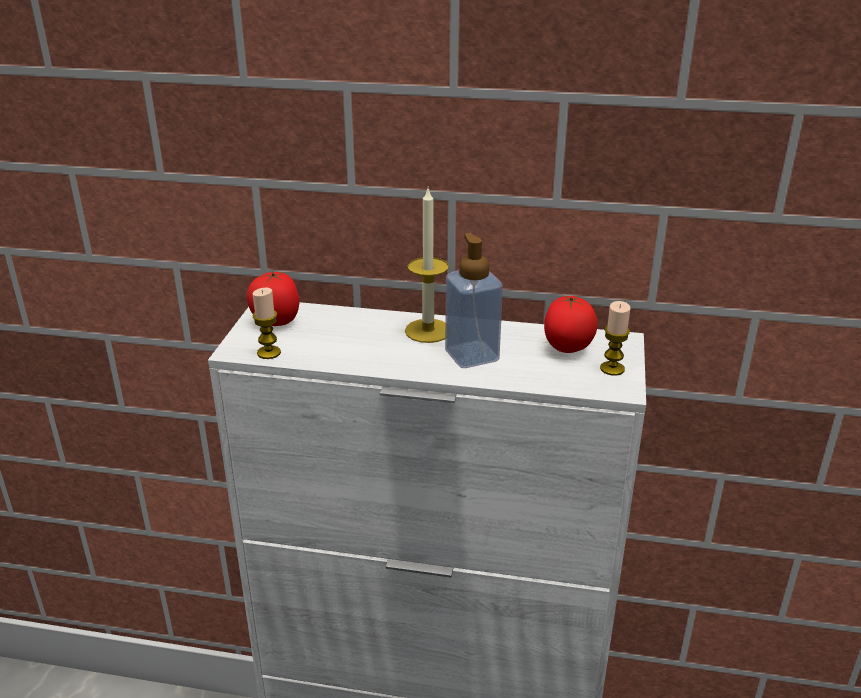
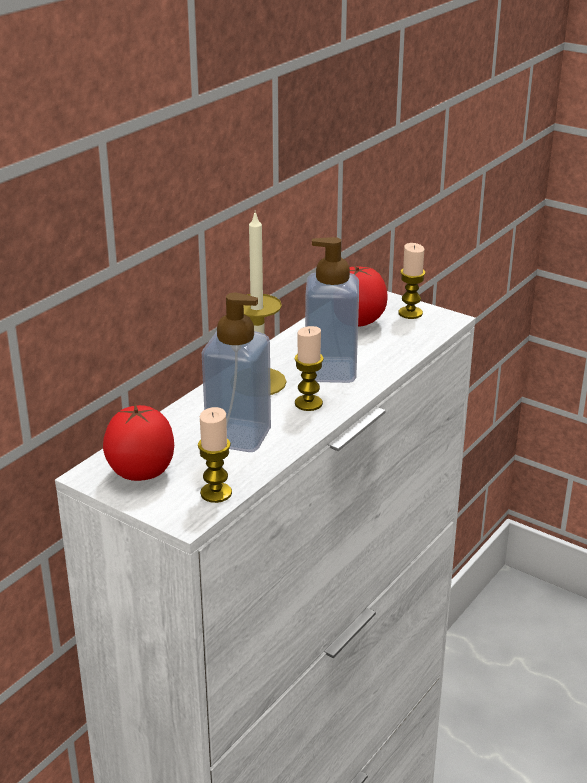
camera: 65 degrees left, 0 degrees up
none -> soap dispenser [202,293,271,452]
none -> candle [294,326,324,411]

